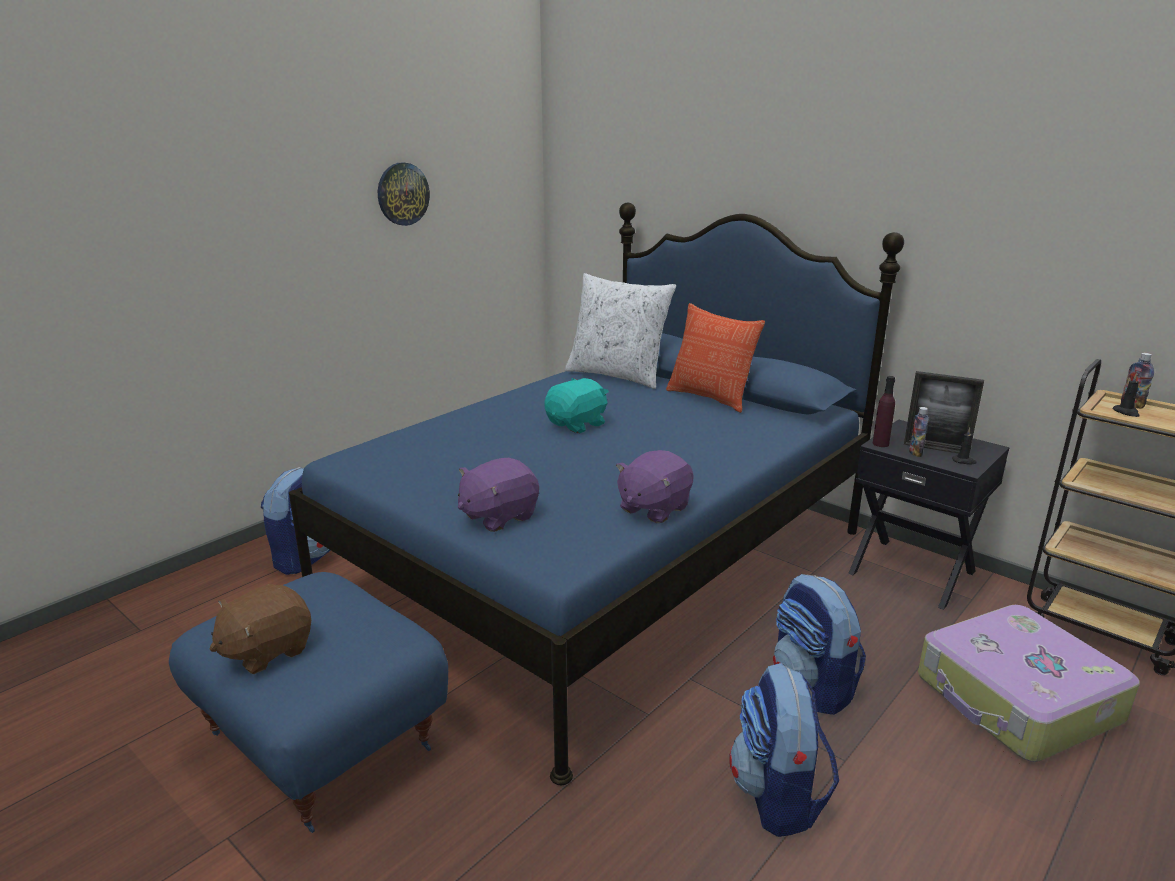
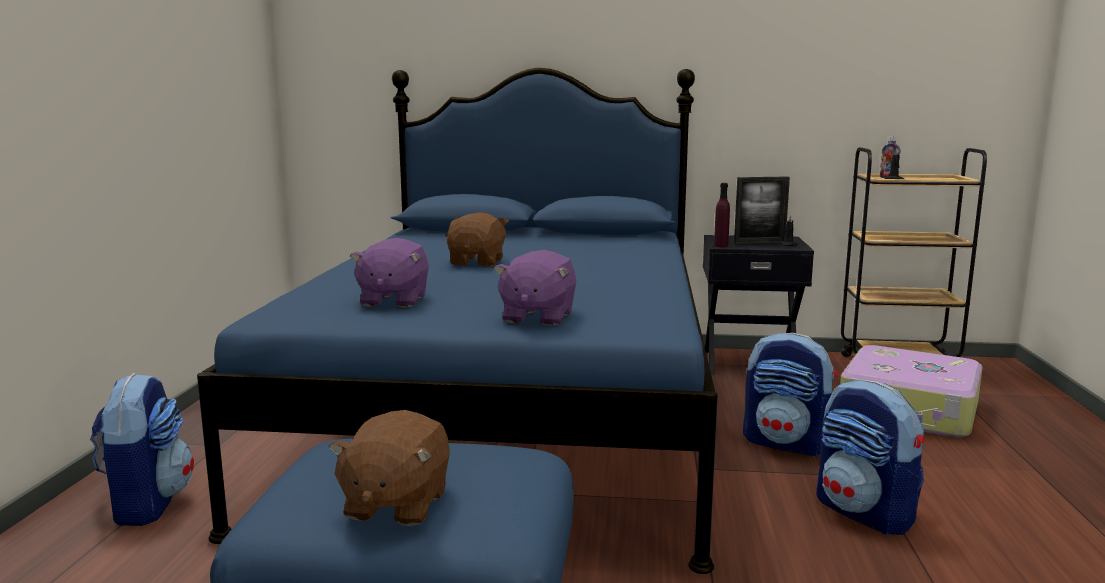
camera: 35 degrees left, 10 degrees down
wall clock [378,162,430,226] -> none
turquoise plush toy [544,378,609,433] -> brown plush toy [447,212,509,266]
white pillow [565,273,676,389] -> none
purple plush toy [616,450,694,523] -> purple plush toy moved to [350,238,429,307]
orange pillow [666,303,765,413] -> none
bottle [909,407,929,457] -> none

